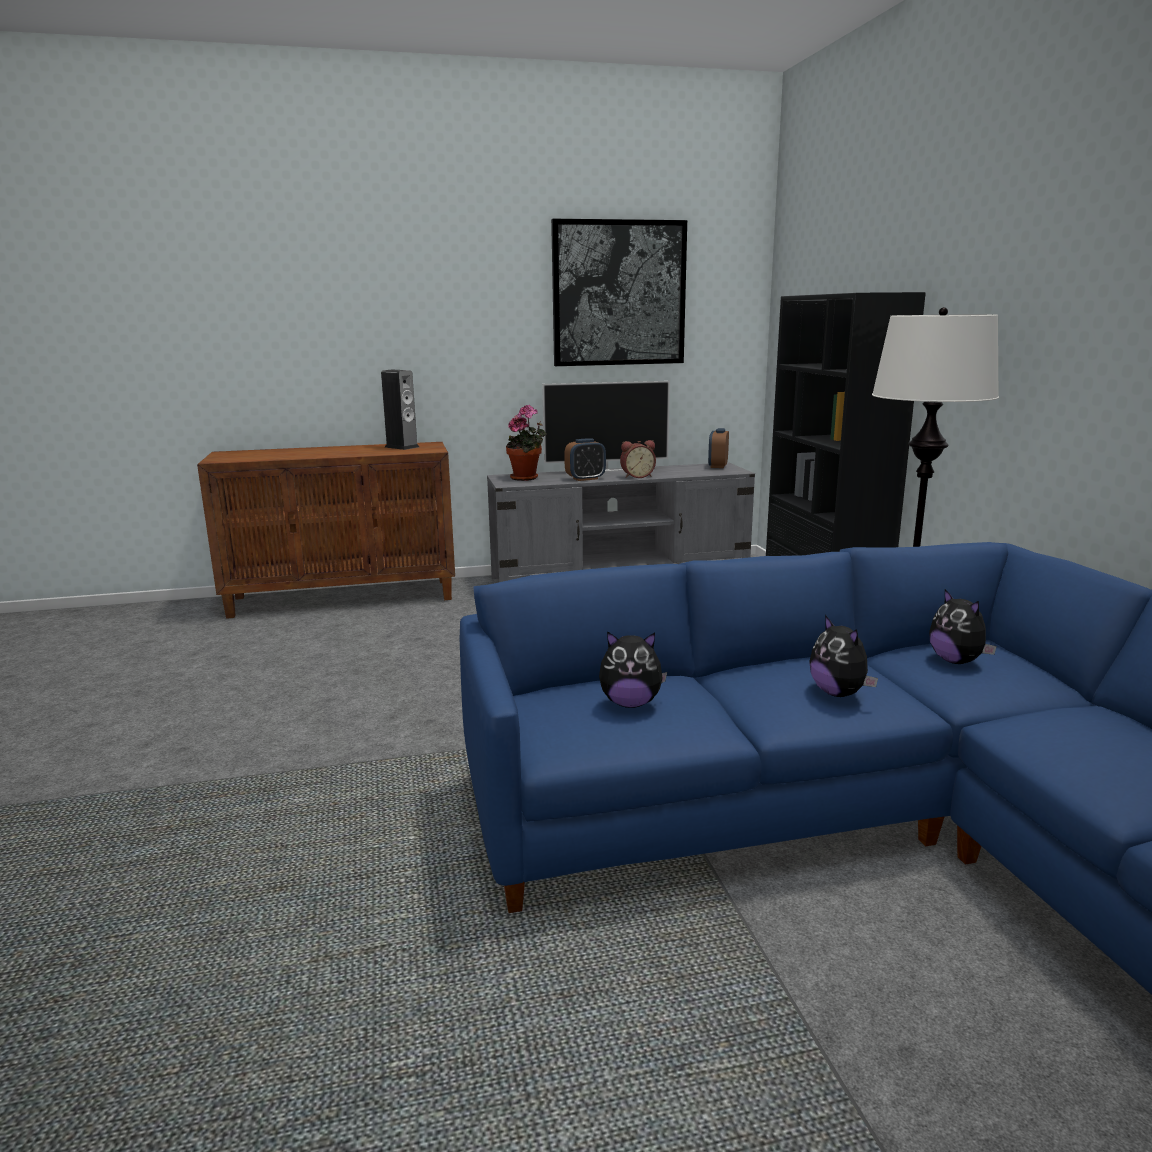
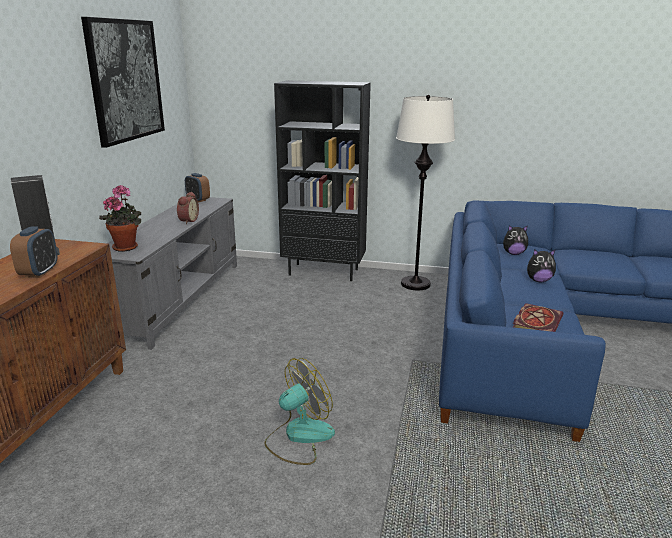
camera: 65 degrees left, 5 degrees up
television [542,381,670,472] -> none
alarm clock [564,438,606,481] -> alarm clock moved to [10,226,57,278]
plush toy [599,631,667,708] -> book [513,303,563,332]
none -> fan [264,358,335,465]

